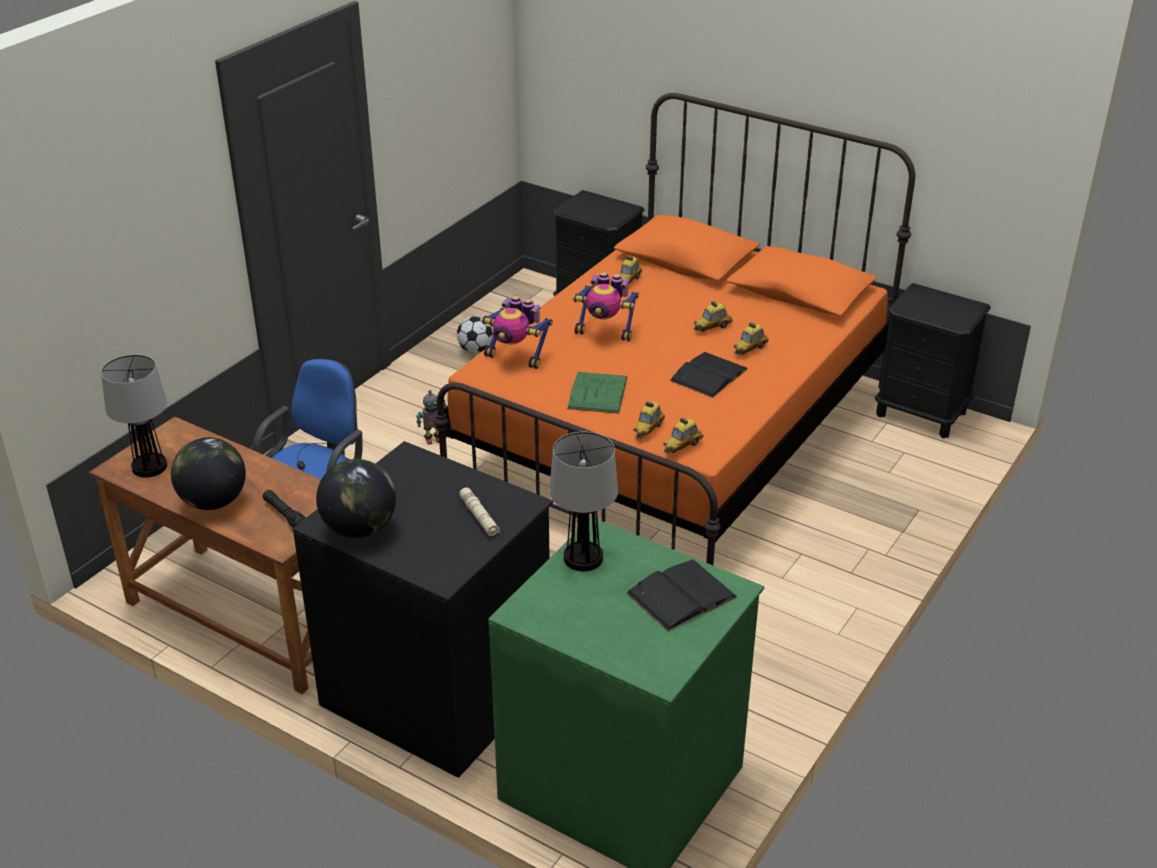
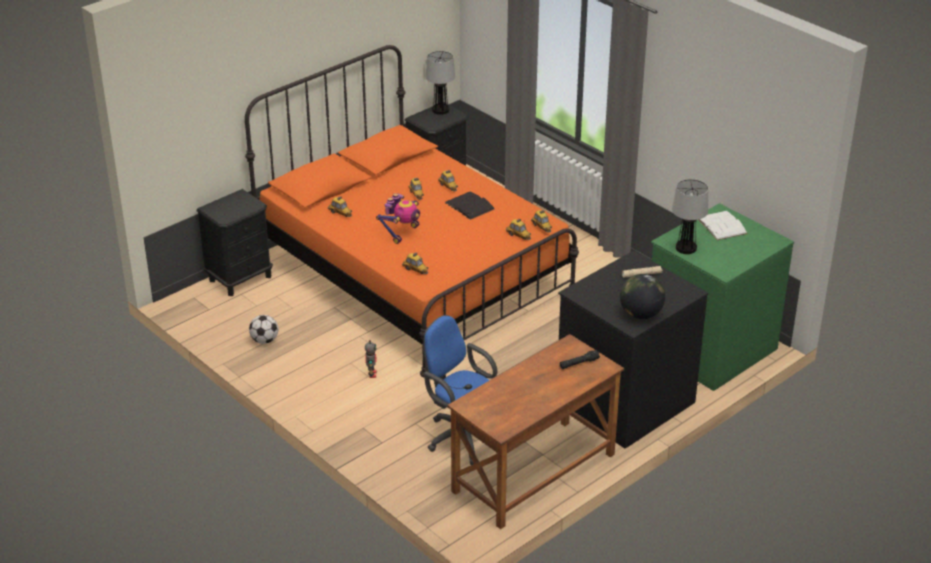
camera: 75 degrees left, 0 degrees up
table lamp [101,355,167,478] -> table lamp moved to [426,51,455,115]
globe [171,437,246,510] -> none
toy robot [482,296,553,369] -> toy car [402,253,428,274]
green book [567,372,628,414] -> none
black book [626,560,737,631] -> white book [698,211,748,240]

